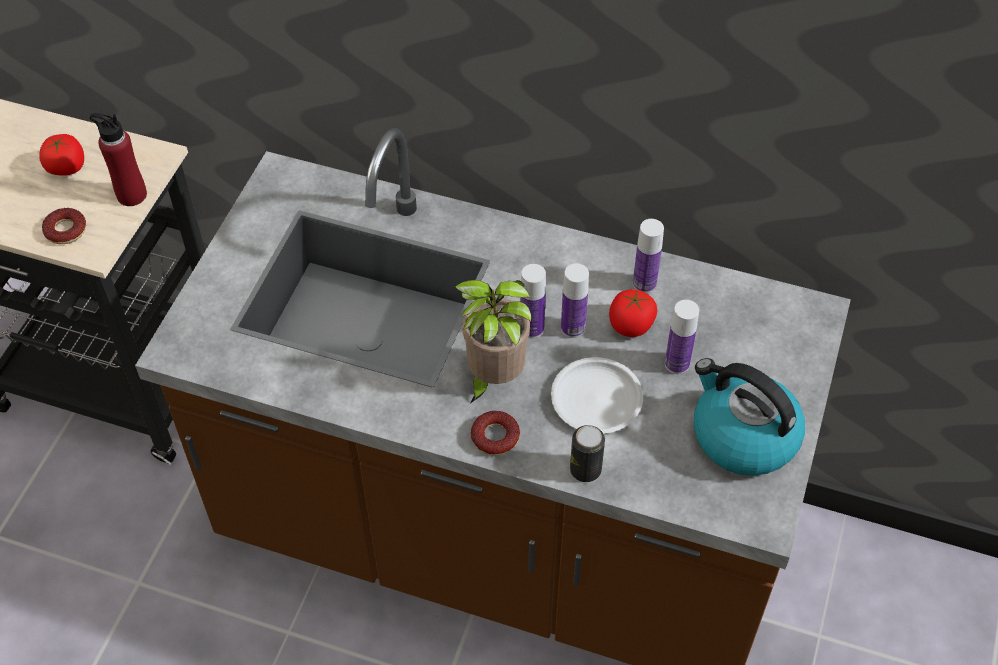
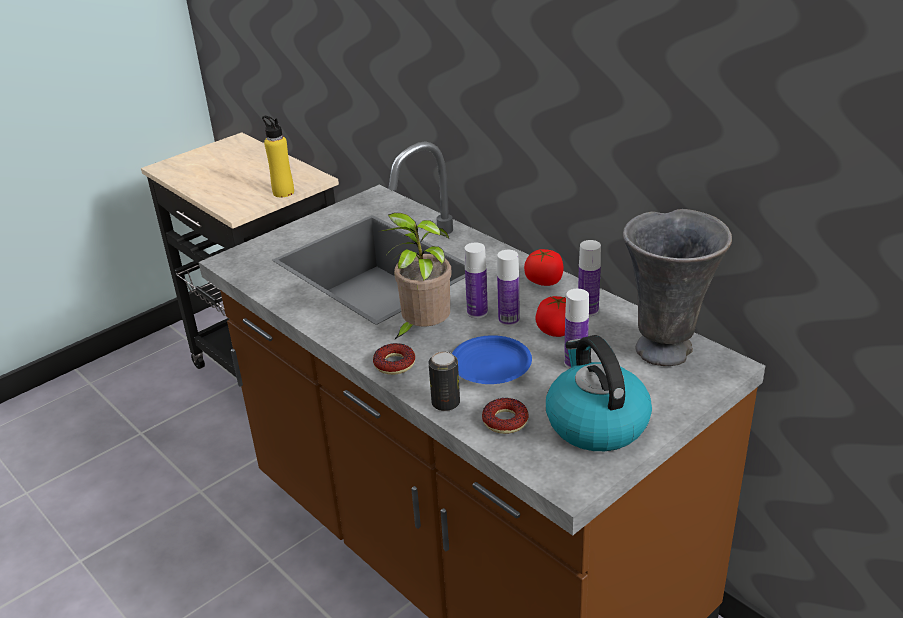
camera: 30 degrees right, 20 degrees down
tomato [39,134,84,176] -> tomato moved to [524,249,564,286]
donut [42,208,86,244] -> donut moved to [482,398,529,434]
red bottle [90,113,147,206] -> yellow bottle [262,116,294,197]
white plate [551,357,643,434] -> blue plate [452,335,532,384]
none -> grey vase [623,209,732,366]

